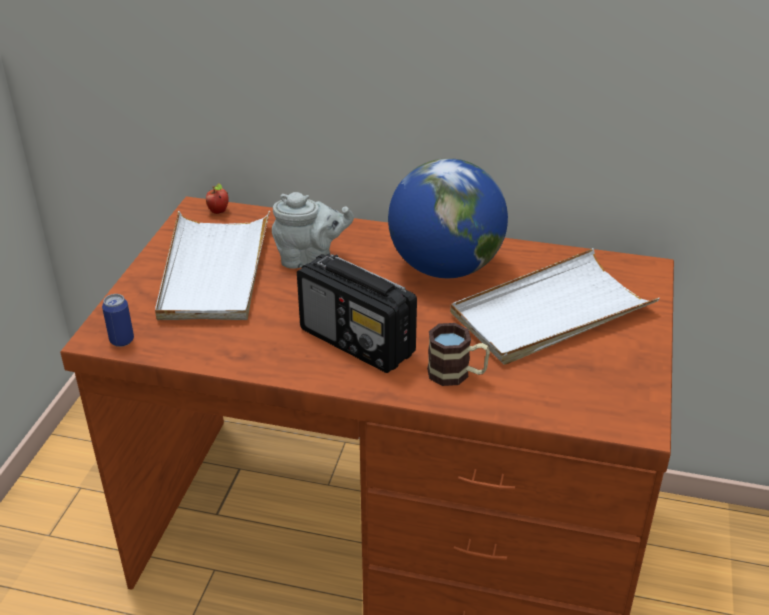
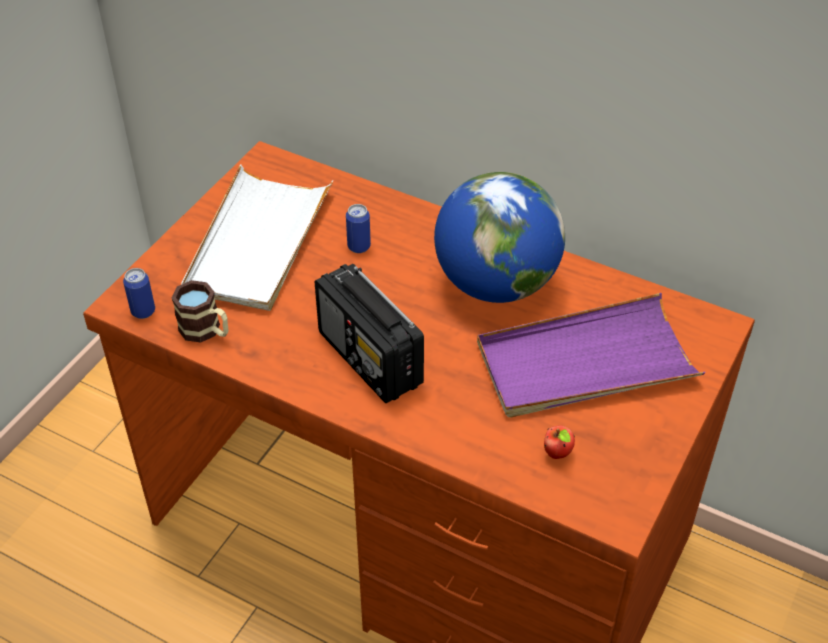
camera: 15 degrees right, 10 degrees up
apple [206,183,229,214] -> apple moved to [544,426,575,459]
grey teapot [272,192,354,269] -> can [346,204,371,253]
mug [427,323,490,386] -> mug moved to [172,280,229,343]
white tray [450,248,660,365] -> purple tray [477,293,706,417]

